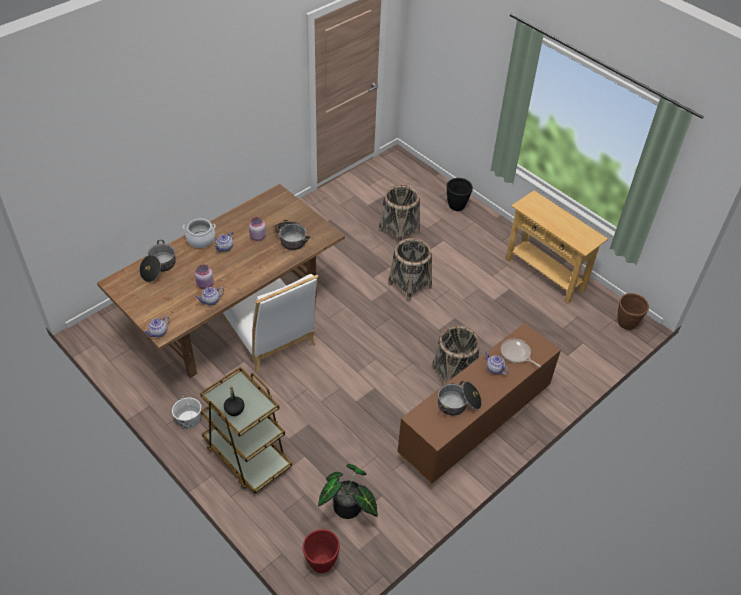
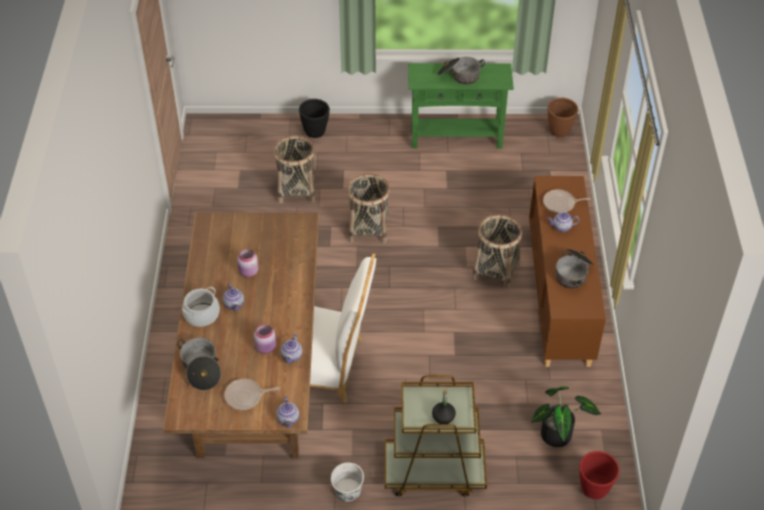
camera: 45 degrees left, 0 degrees up
cooking pot [273,220,310,250] -> cooking pot moved to [437,57,485,84]
beige console table [505,190,608,304] -> green console table [408,63,514,149]
none -> frying pan [224,379,280,410]

